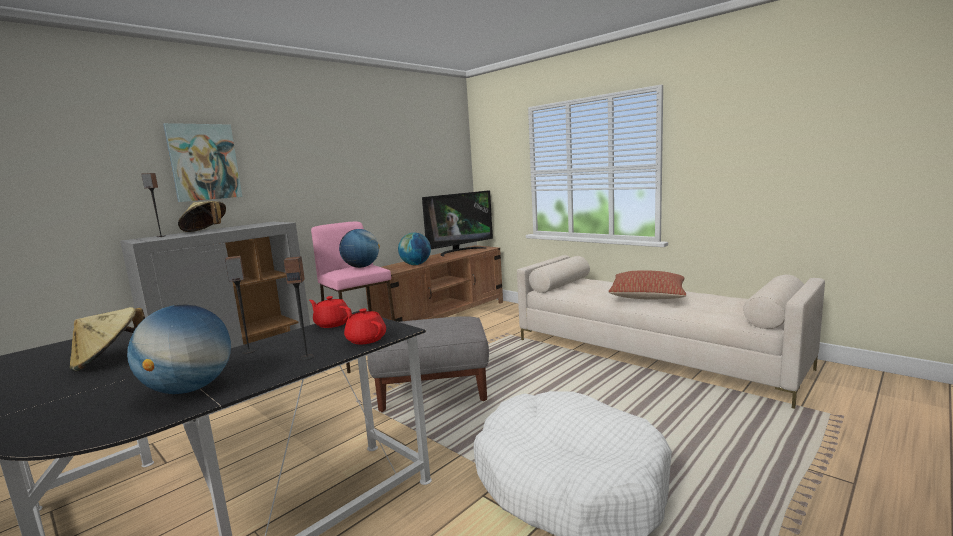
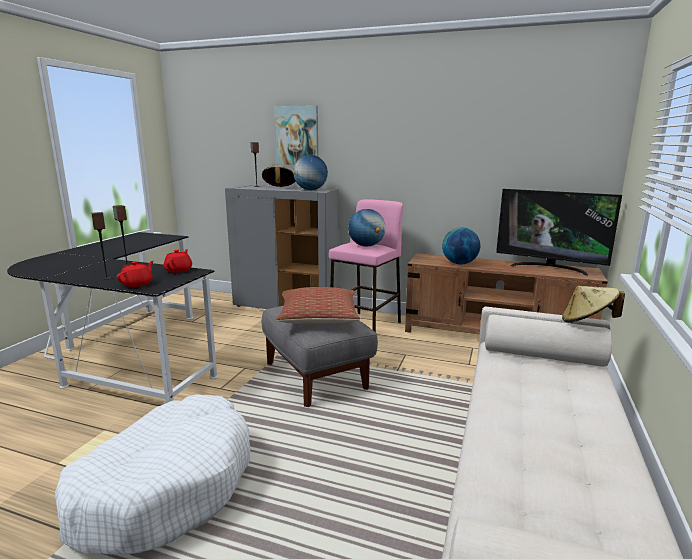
camera: 65 degrees right, 5 degrees up
beige hat [70,307,145,371] -> beige hat moved to [562,286,625,323]
globe [127,305,231,394] -> globe moved to [293,155,328,190]
pillow [609,270,686,299] -> pillow moved to [276,287,360,324]

